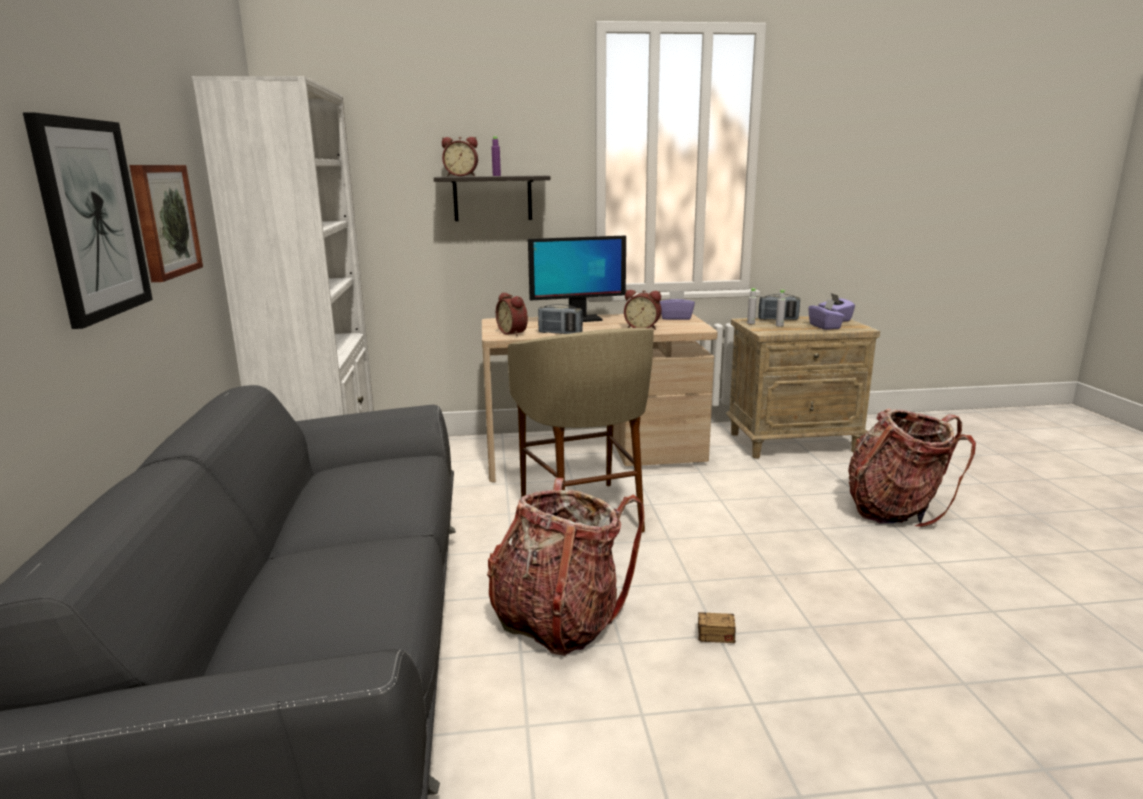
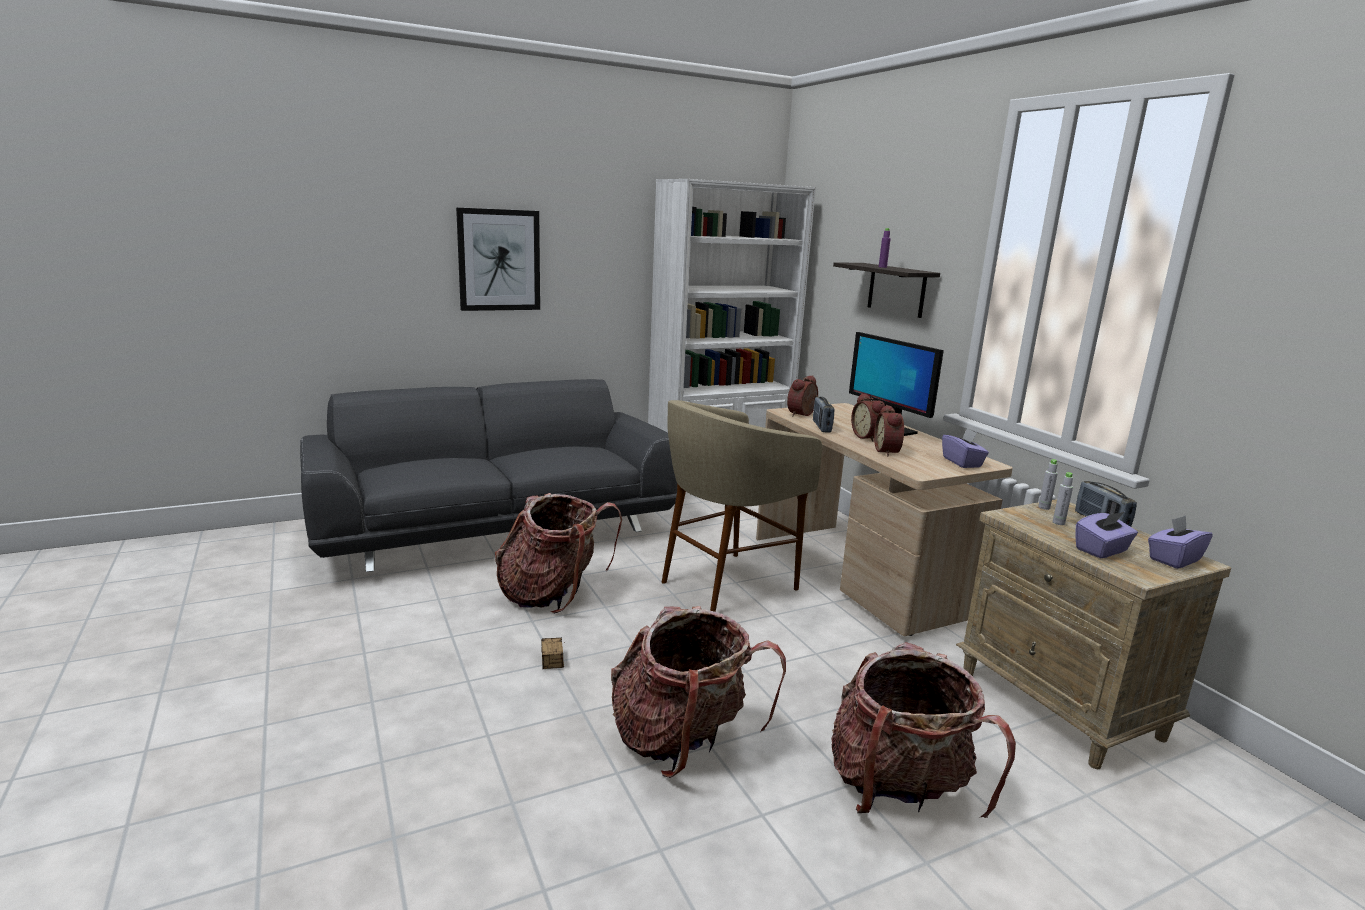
camera: 70 degrees right, 0 degrees up
picture [129,165,203,282] -> none
alarm clock [442,137,478,176] -> alarm clock moved to [851,393,885,442]
none -> backpack [611,606,786,778]

